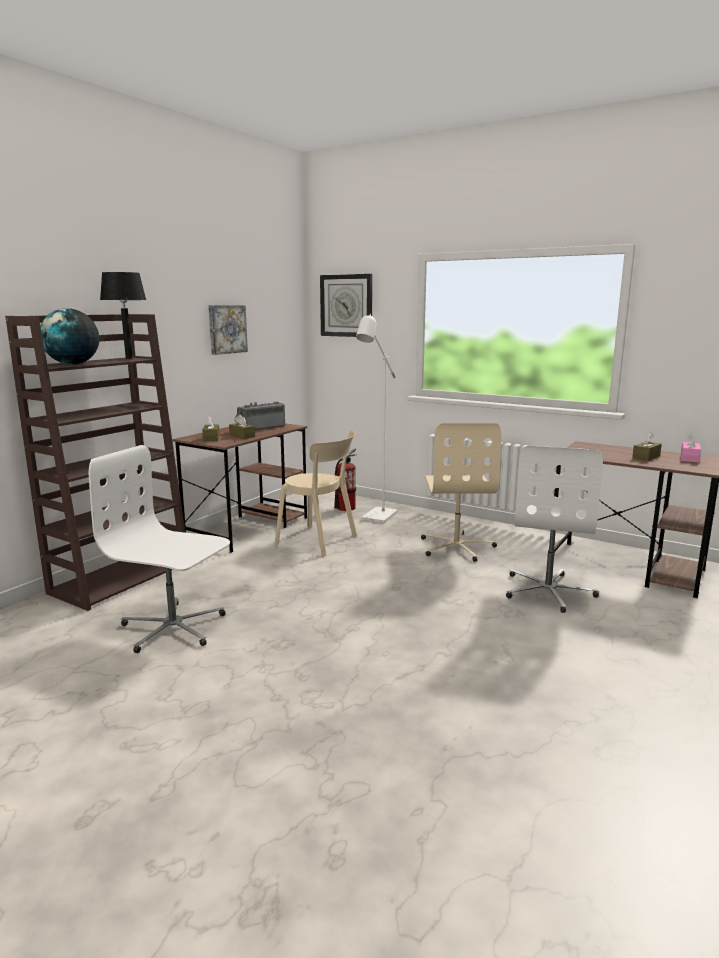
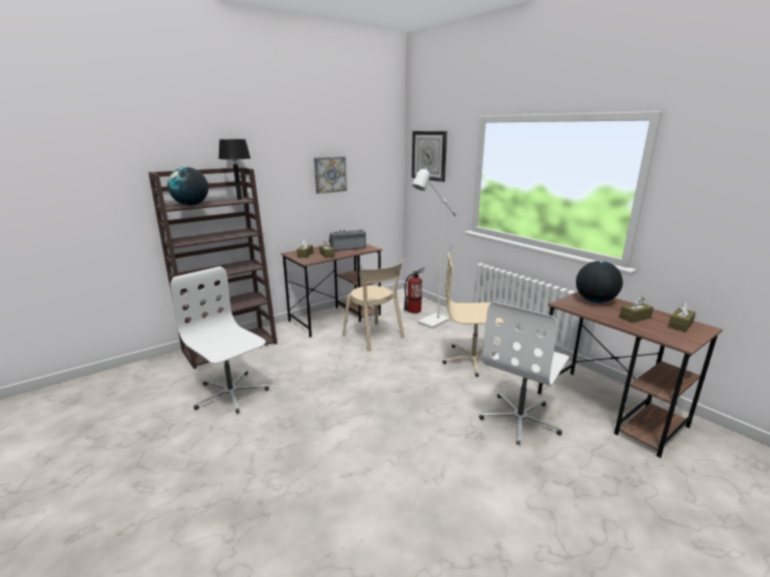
camera: 20 degrees right, 5 degrees up
beige office chair [421,423,501,562] -> beige office chair turned 75 degrees clockwise [443,252,503,377]
pink tissue box [681,433,701,463] -> brown tissue box [668,302,696,332]
none -> globe [576,261,623,303]

